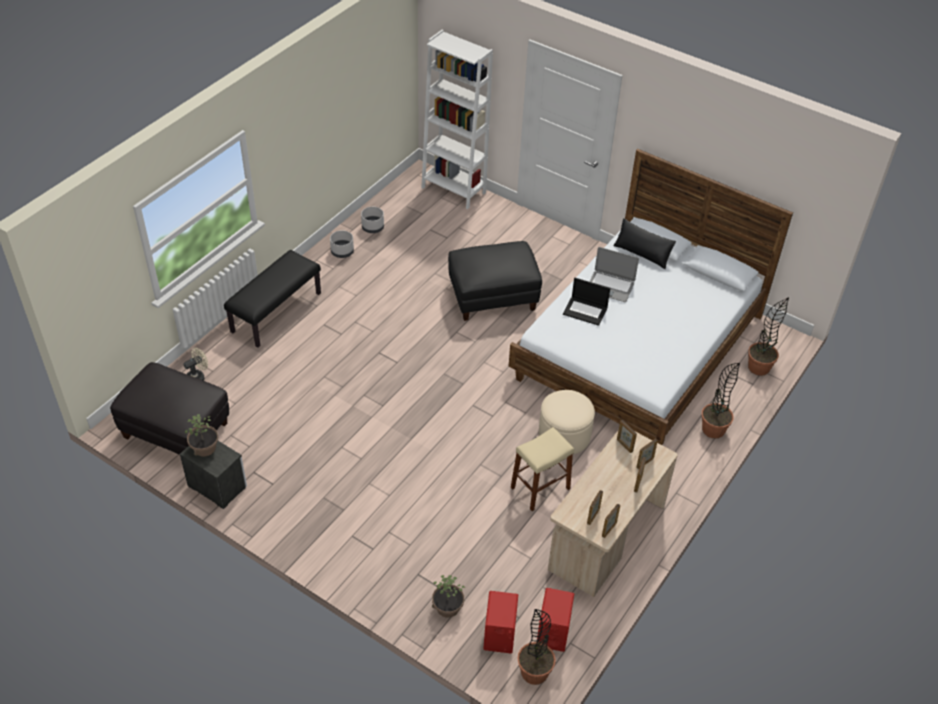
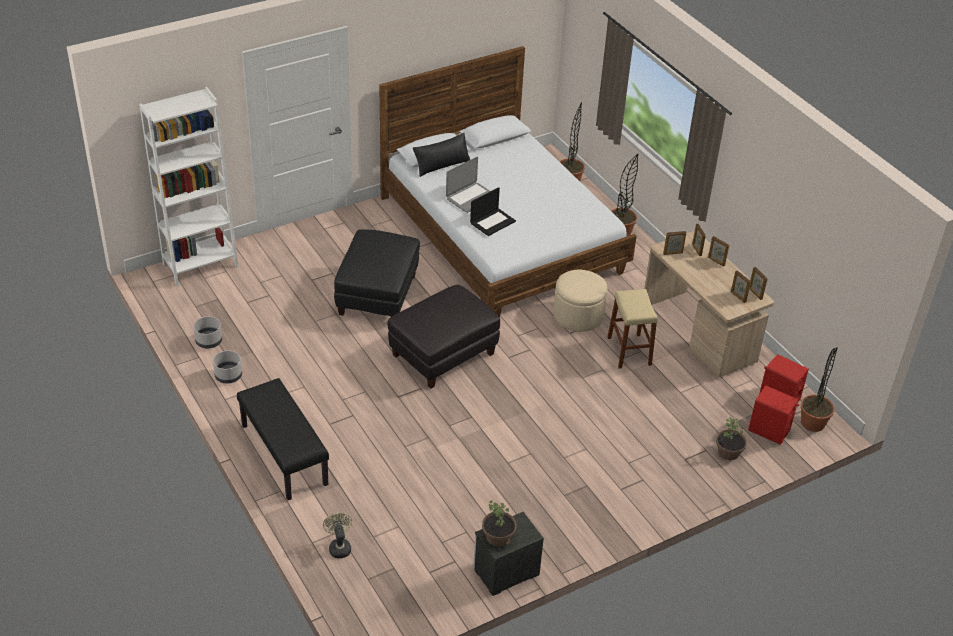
camera: 65 degrees left, 5 degrees down
black ottoman [110,362,229,455] -> black ottoman moved to [388,285,500,389]

